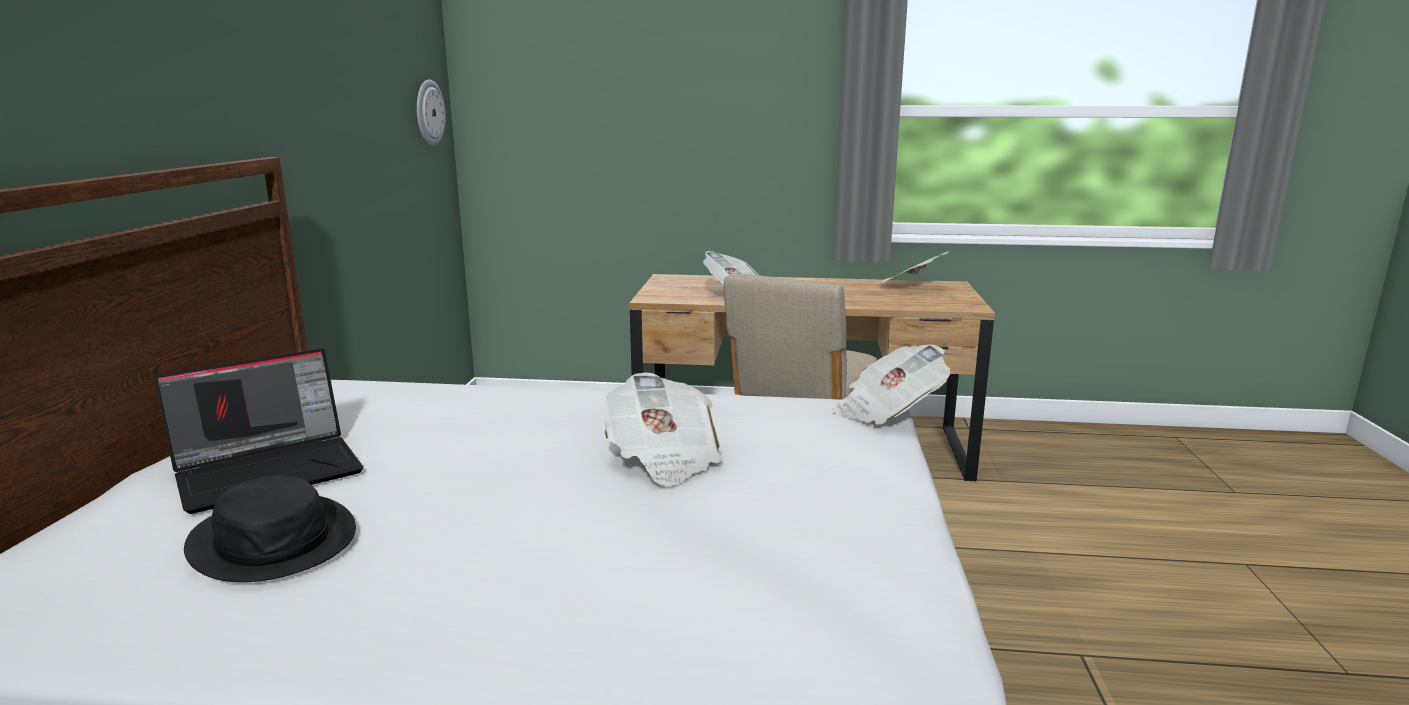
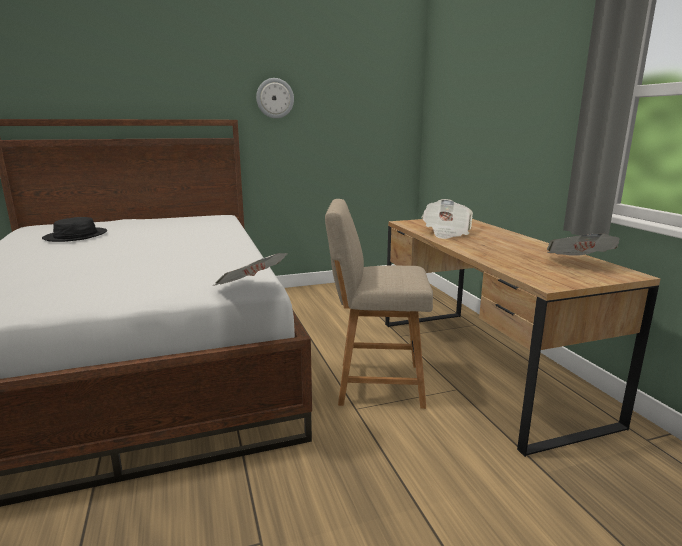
camera: 65 degrees right, 0 degrees up
laptop [154,348,364,514] -> none
wall clock [417,79,446,146] -> wall clock moved to [256,78,294,118]
newspaper [603,373,723,486] -> none

